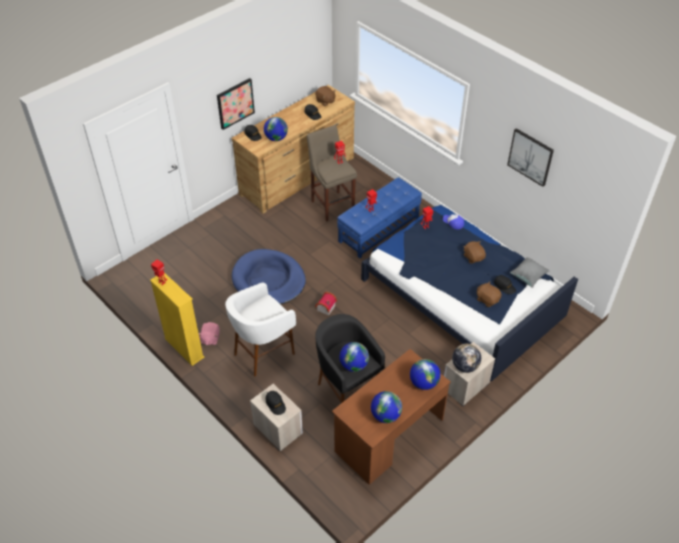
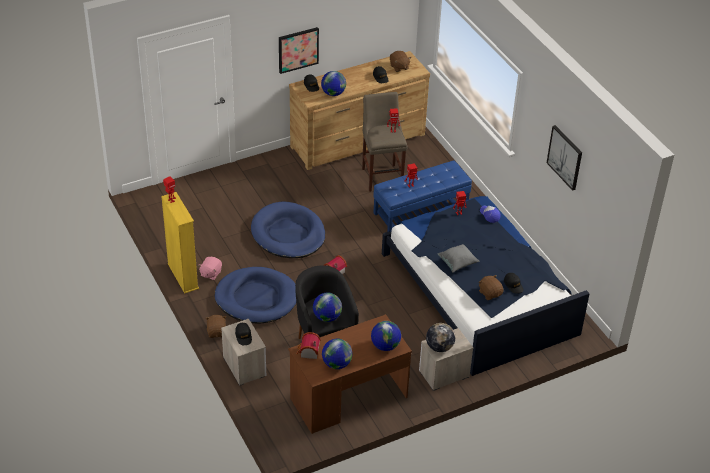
camera: 15 degrees right, 5 degrees down
white stool [225,283,296,377] -> blue dog bed [215,267,296,324]
brown plush toy [463,241,486,264] -> brown plush toy moved to [206,315,227,338]
grey pillow [510,257,550,288] -> grey pillow moved to [438,244,480,273]
none -> toy house [297,332,321,359]

